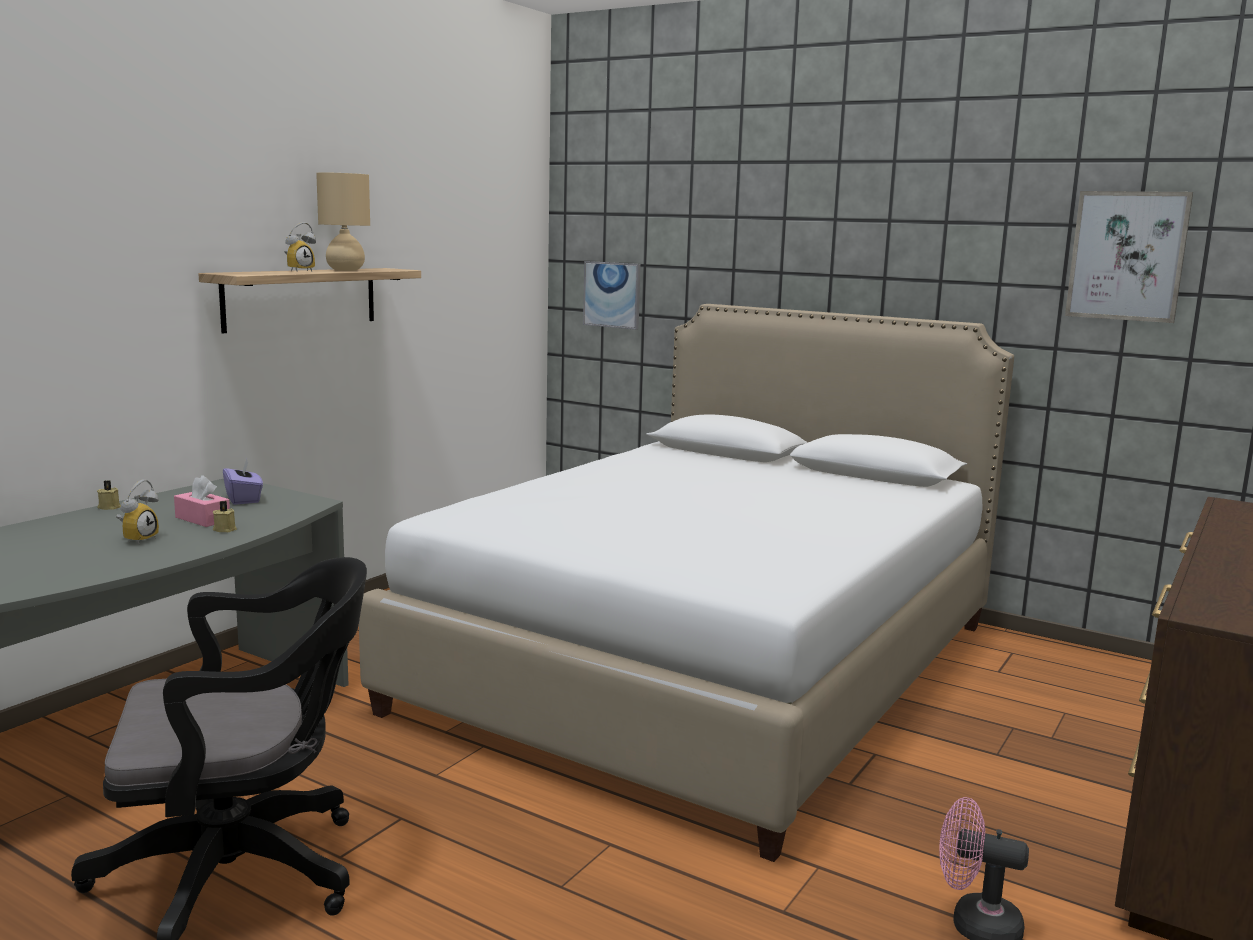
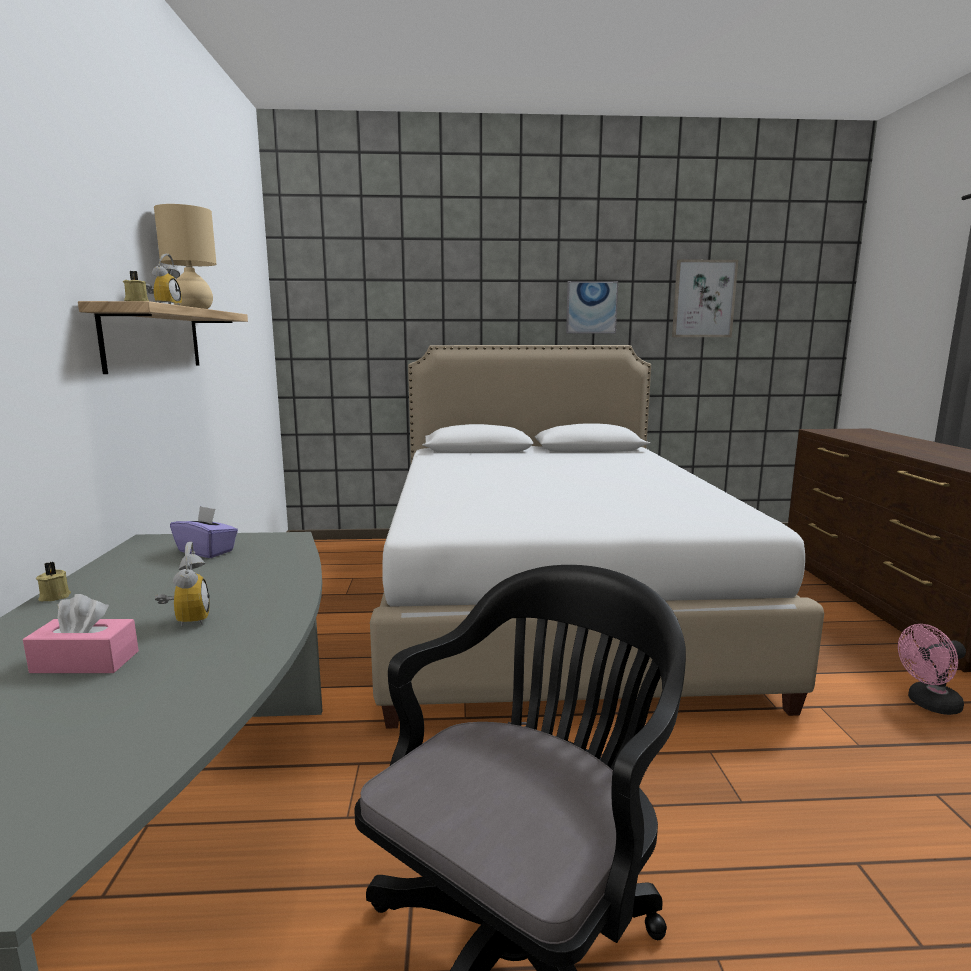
camera: 35 degrees left, 0 degrees up
pink tissue box [174,475,230,527] -> pink tissue box moved to [23,594,139,673]
beige candle [212,501,237,532] -> beige candle moved to [123,271,149,301]
picture [583,261,641,330] -> picture moved to [566,281,618,333]

